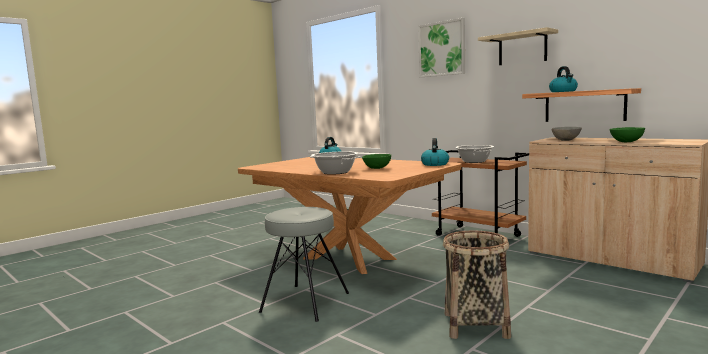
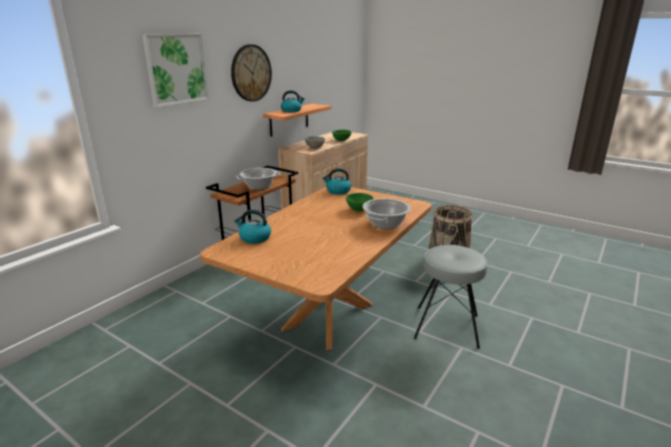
camera: 100 degrees left, 15 degrees up
shelf [478,27,558,65] -> wall clock [231,44,272,102]

